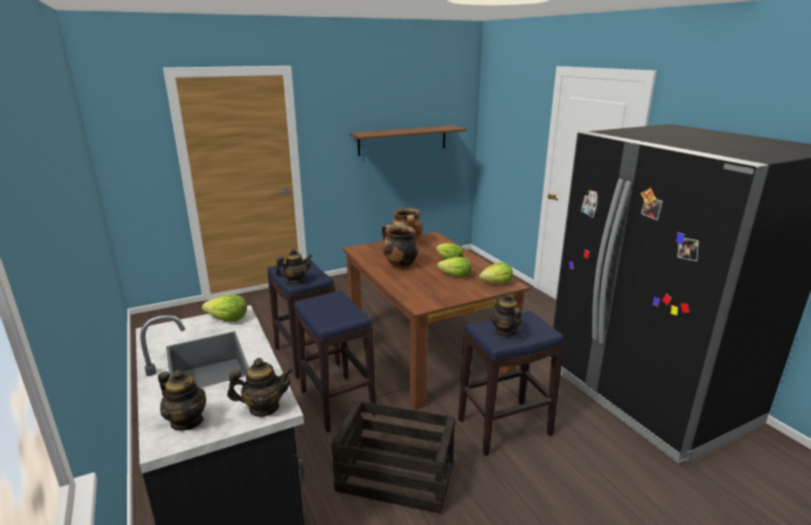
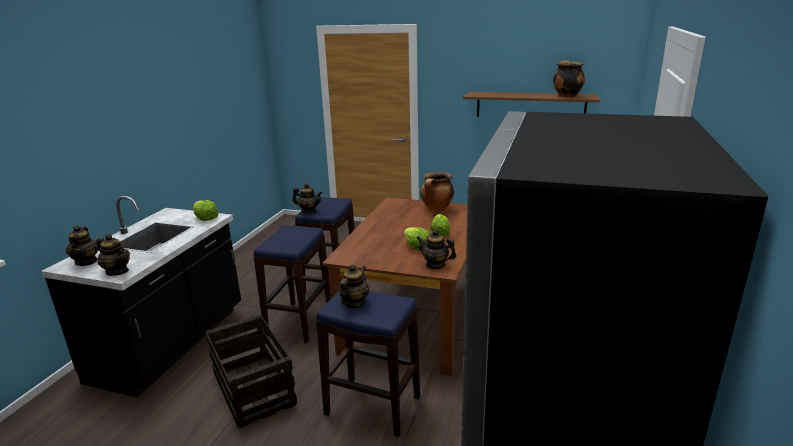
camera: 45 degrees right, 0 degrees up
cooking pot [382,225,419,269] -> cooking pot moved to [553,60,585,98]
lettuce [479,263,513,284] -> teapot [417,230,456,270]

